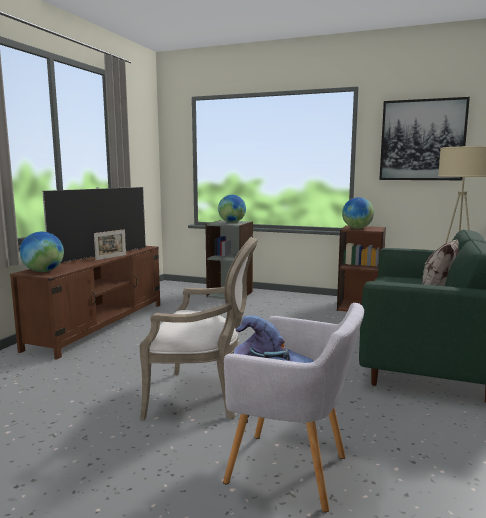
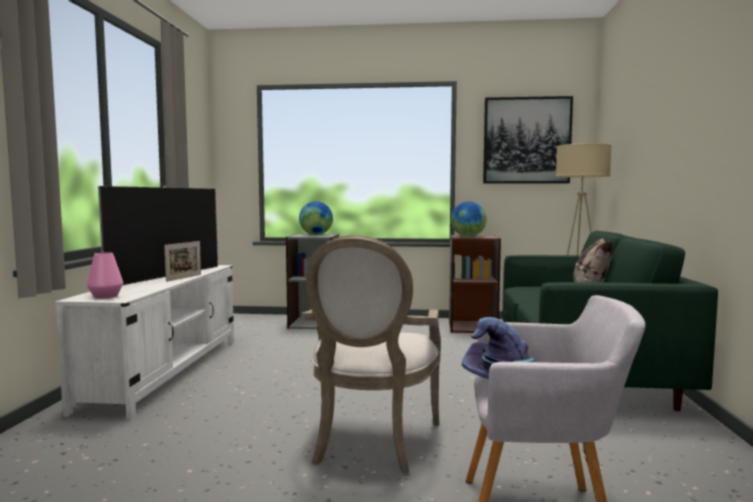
camera: 15 degrees left, 5 degrees down
brown tv stand [10,246,160,360] -> white tv stand [55,265,234,420]
globe [20,232,64,272] -> pink vase [87,253,124,298]
armchair [139,237,258,420] -> armchair turned 105 degrees clockwise [302,235,441,473]

